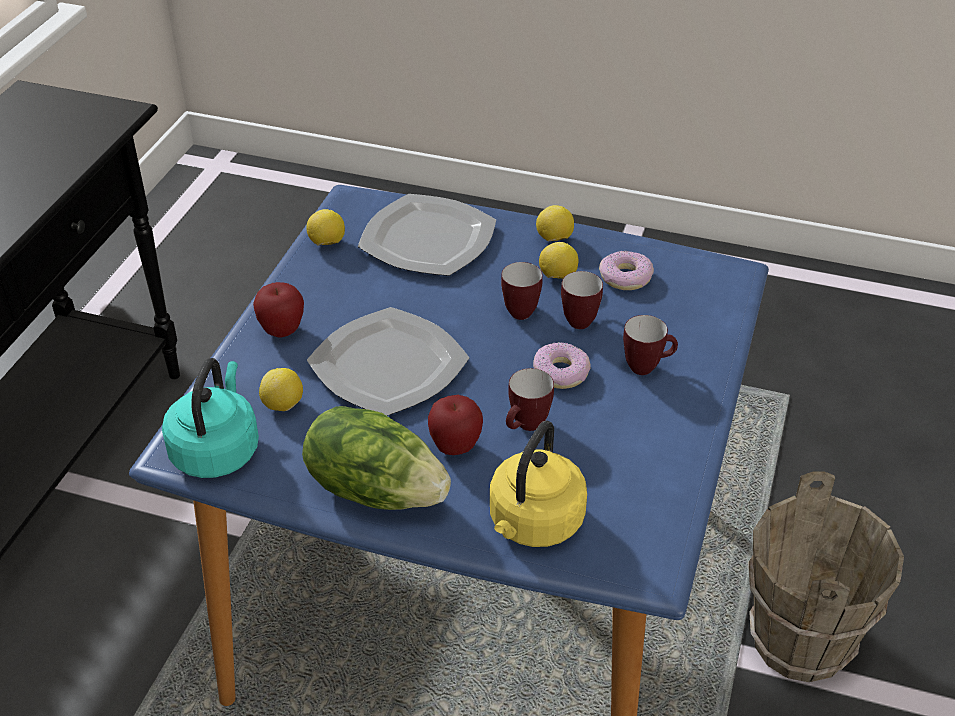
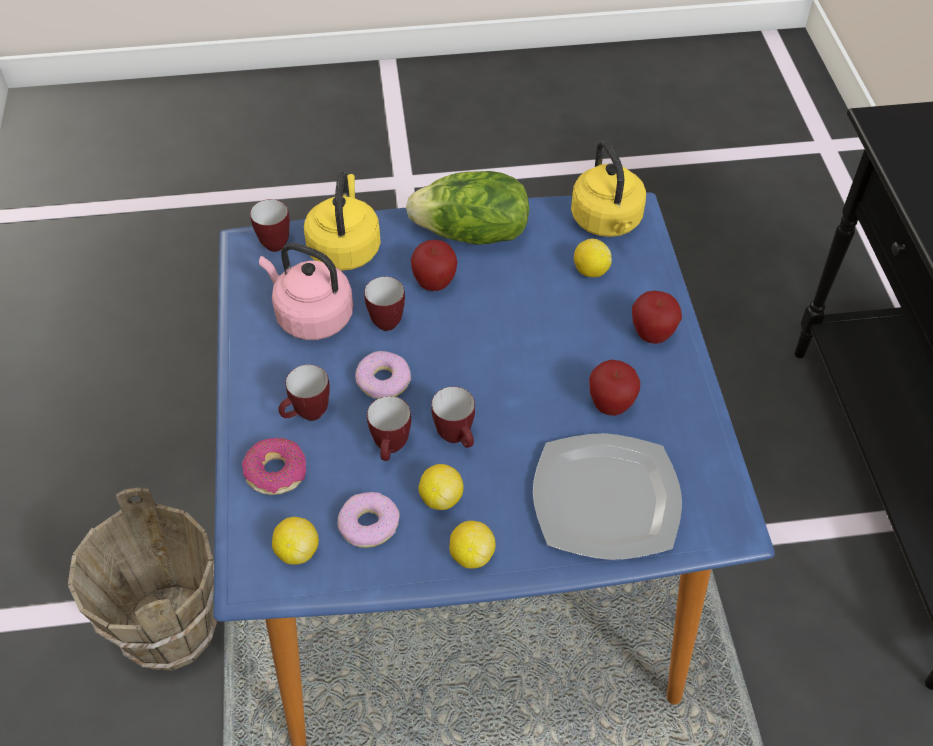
camera: 155 degrees right, 10 degrees up
turquoise kettle [162,358,259,478] -> yellow kettle [571,140,646,237]
lemon [306,209,345,246] -> lemon moved to [272,517,319,565]
plate [307,307,470,416] -> none
none -> donut [242,438,306,495]
none -> mug [250,199,290,252]
none -> pink kettle [259,243,353,340]
none -> apple [589,360,640,416]

